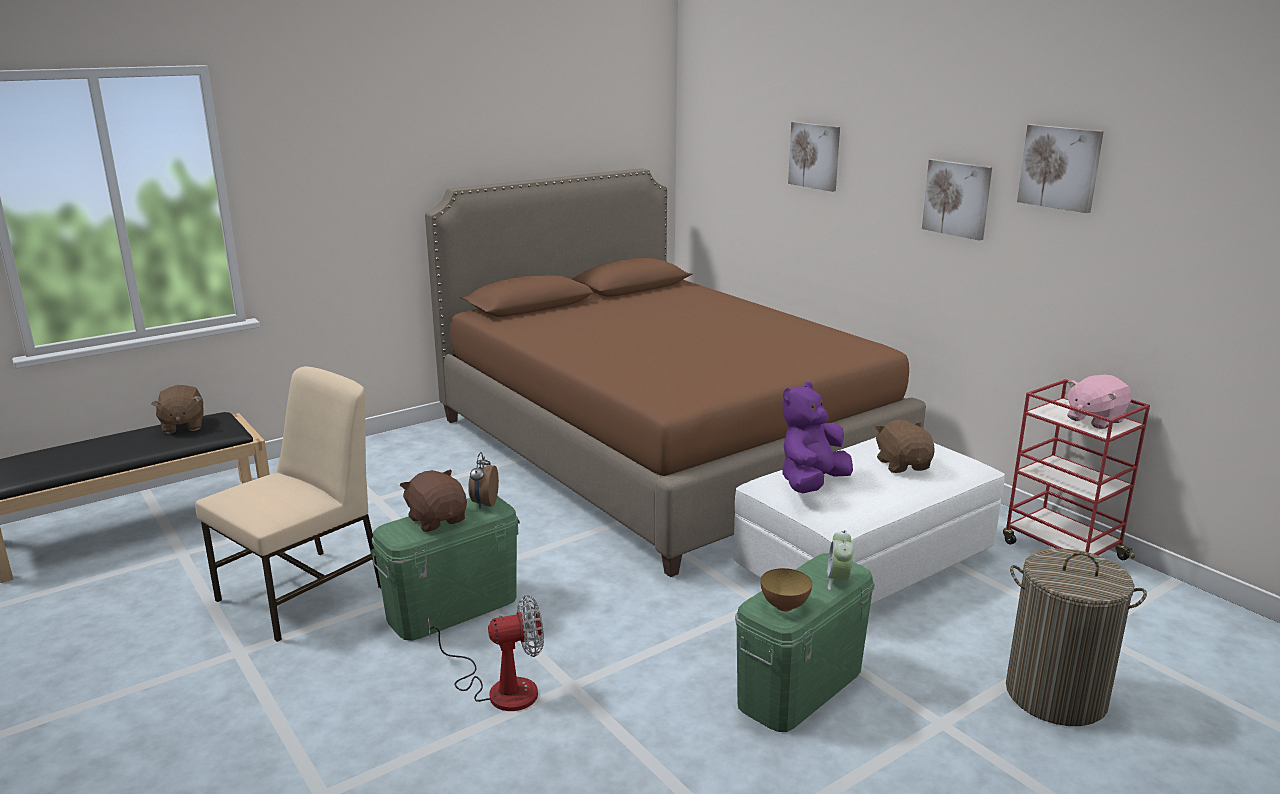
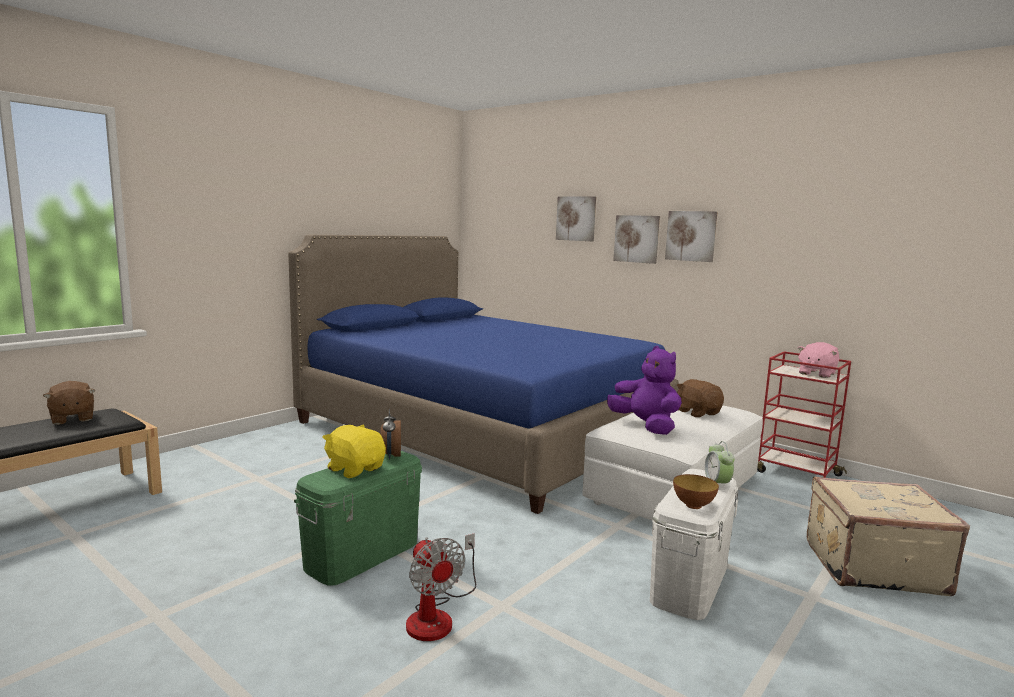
camera: 15 degrees left, 10 degrees down
beige chair [195,366,381,642] -> none
brown plush toy [400,469,467,532] -> yellow plush toy [322,424,386,478]
brown bed [425,168,926,577] -> blue bed [288,235,679,514]
fan [428,595,544,711] -> fan turned 90 degrees clockwise [406,533,476,641]
green storage box [735,553,874,732] -> white storage box [650,469,738,620]
purple plush toy [782,382,853,493] -> purple plush toy turned 120 degrees clockwise [607,346,682,435]
laundry basket [1006,549,1147,726] -> beige suitcase [807,477,970,596]
picture [1017,124,1104,213] -> picture moved to [613,215,660,264]

